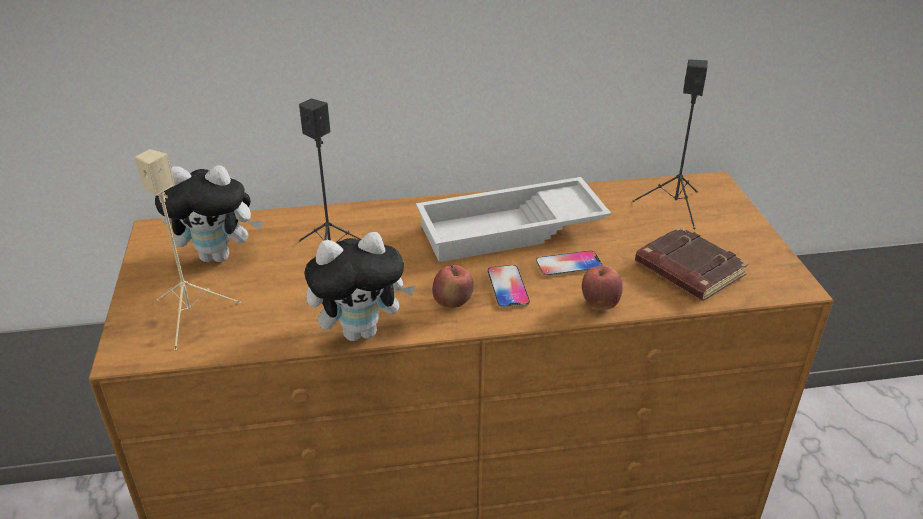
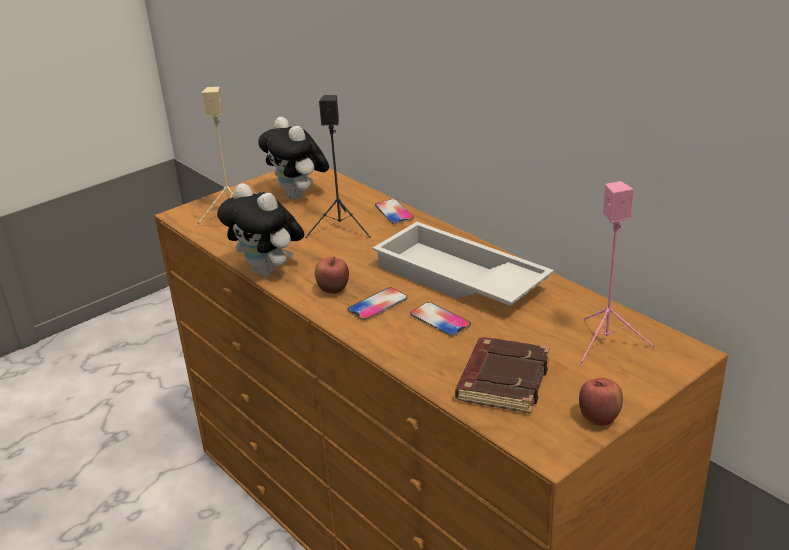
camera: 60 degrees right, 5 degrees down
apple [582,266,623,310] -> apple moved to [579,378,623,426]
black speaker [632,59,708,229] -> pink speaker [579,181,655,366]
none -> phone [375,199,414,224]

